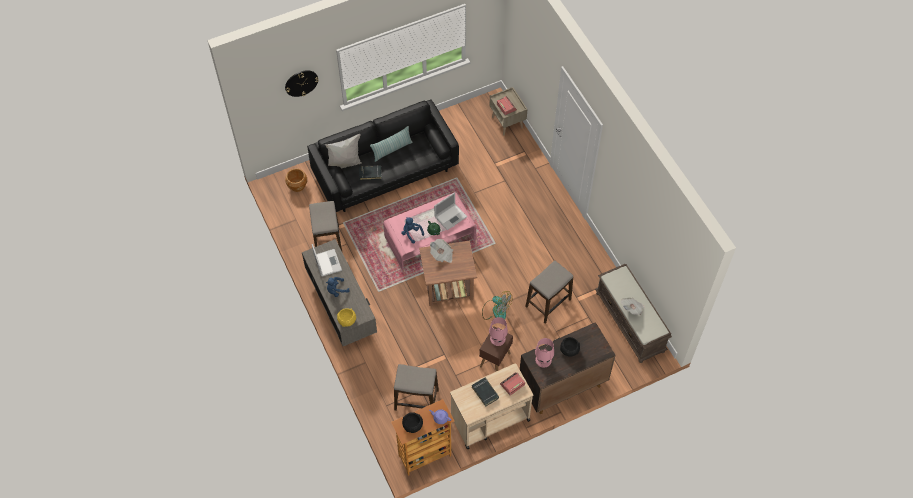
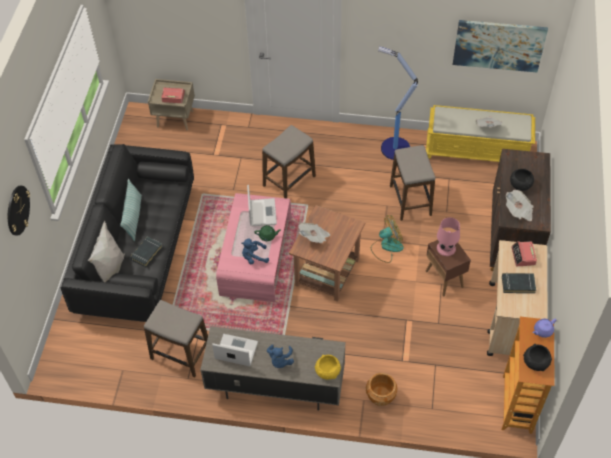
camera: 55 degrees left, 5 degrees down
brown planter [285,168,307,192] -> brown planter moved to [366,373,397,406]
stool [394,364,439,411] -> stool moved to [262,125,316,198]
pink table lamp [535,338,554,368] -> newspaper [506,190,533,221]
brown bench [595,264,672,363] -> yellow bench [426,105,535,162]
none -> floor lamp [378,46,418,160]
none -> picture [453,20,548,72]

